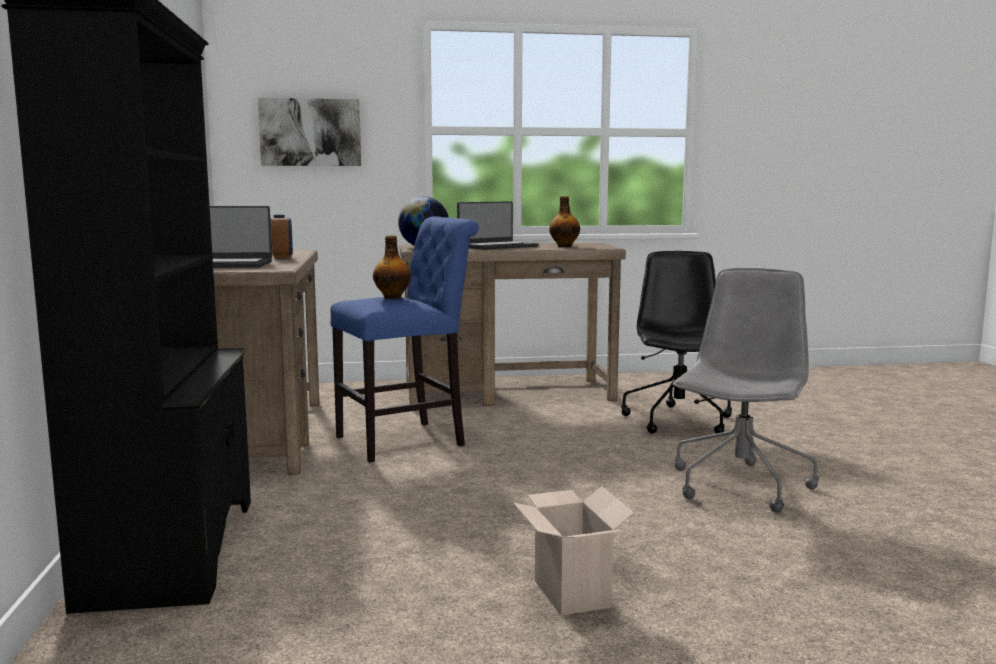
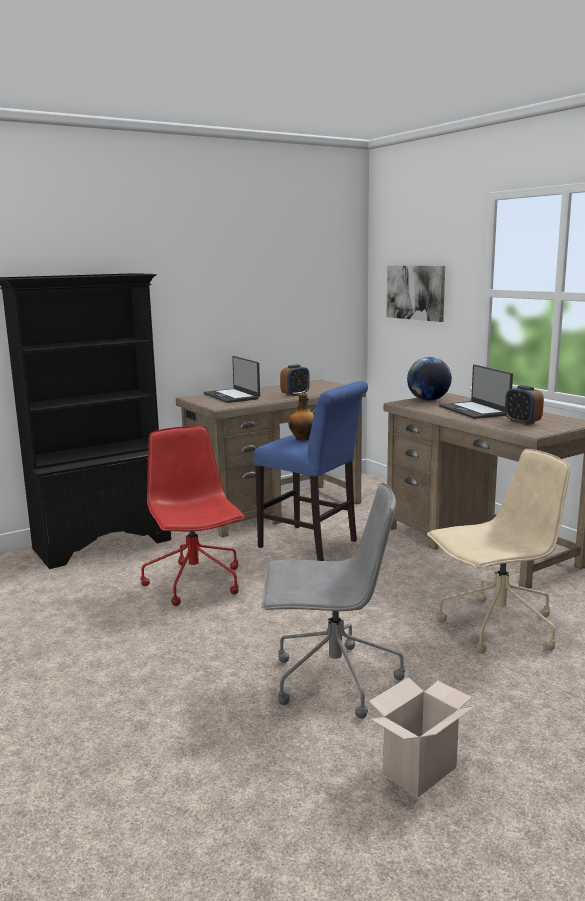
camera: 65 degrees right, 5 degrees up
laptop [457,201,539,250] -> laptop turned 45 degrees clockwise [439,365,513,419]
cardboard box [513,486,634,616] -> cardboard box moved to [369,677,475,797]
bottle [549,196,580,247] -> alarm clock [505,385,544,425]
black office chair [621,251,732,434] -> beige office chair [427,449,570,654]
none -> red office chair [140,426,245,606]

